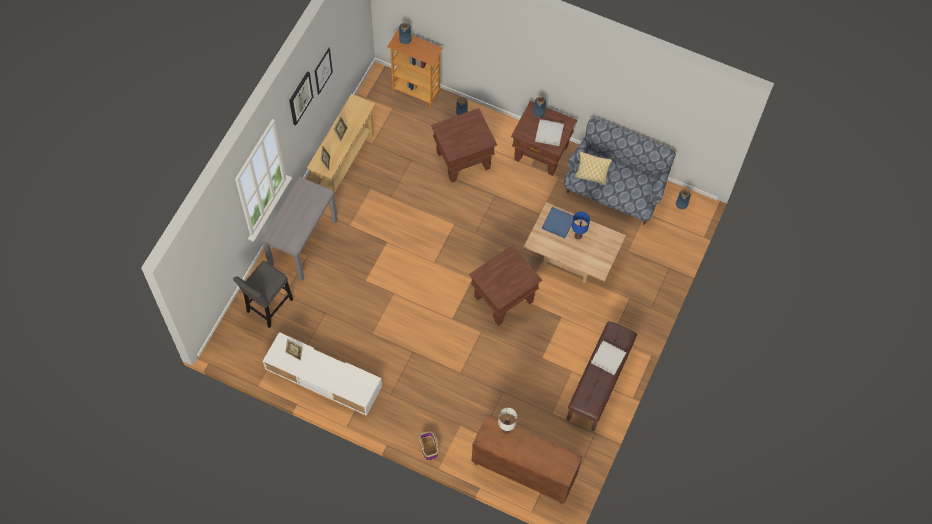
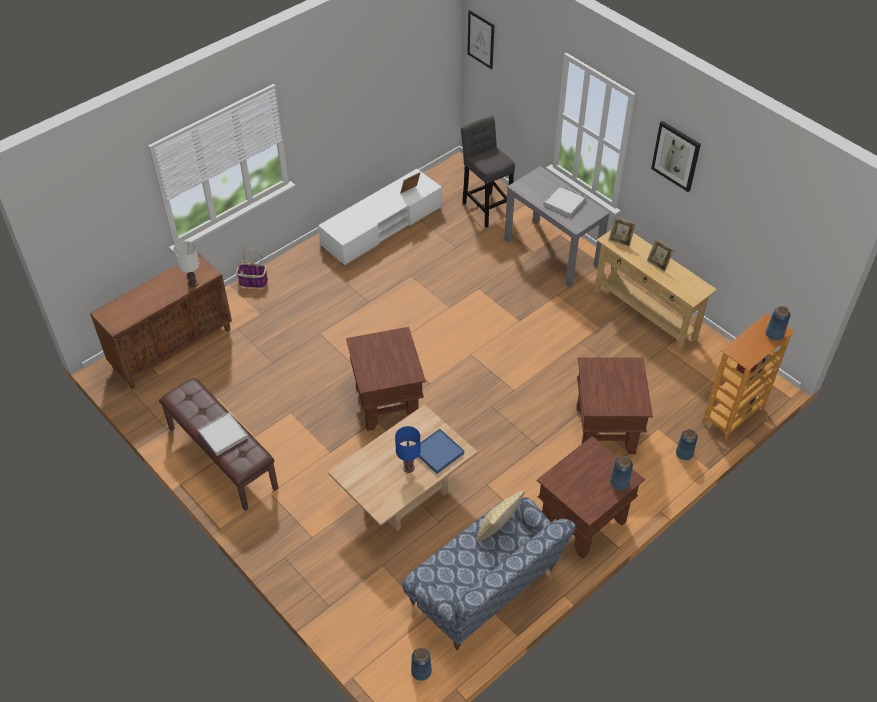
camera: 115 degrees right, 15 degrees down
picture [315,48,333,95] -> picture moved to [467,10,494,69]
white tray [535,119,564,146] -> white tray moved to [544,185,586,217]

